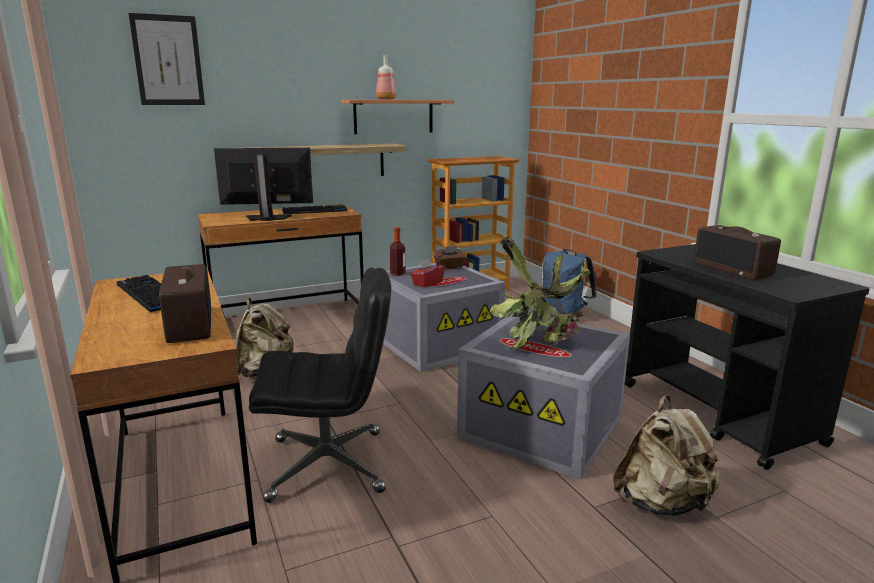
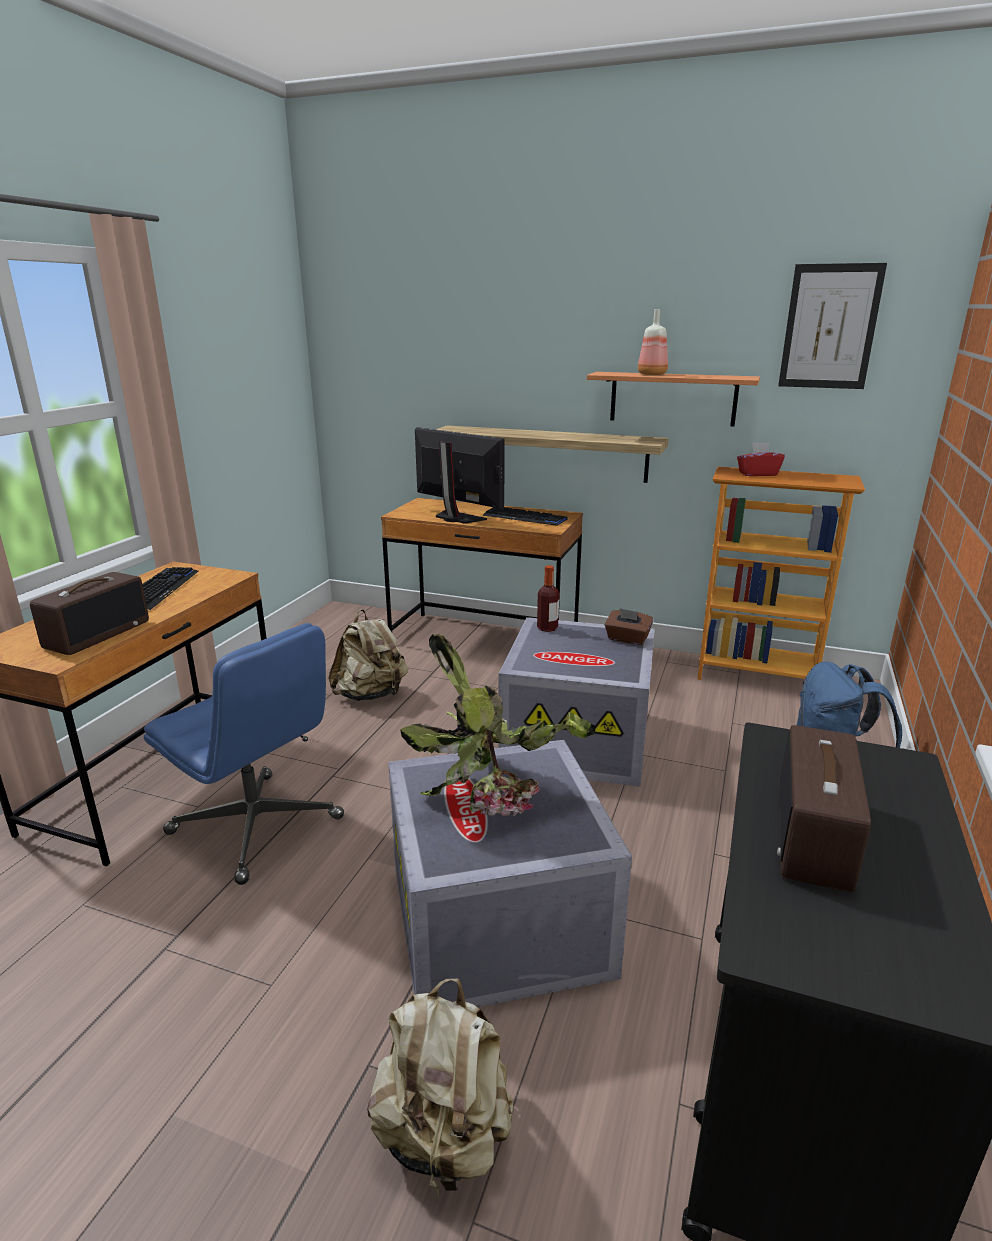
camera: 45 degrees right, 5 degrees up
picture [128,13,205,105] -> picture moved to [778,263,887,389]
black office chair [249,268,391,503] -> blue office chair [144,623,344,885]
red tissue box [410,258,445,288] -> red tissue box moved to [737,442,785,476]

